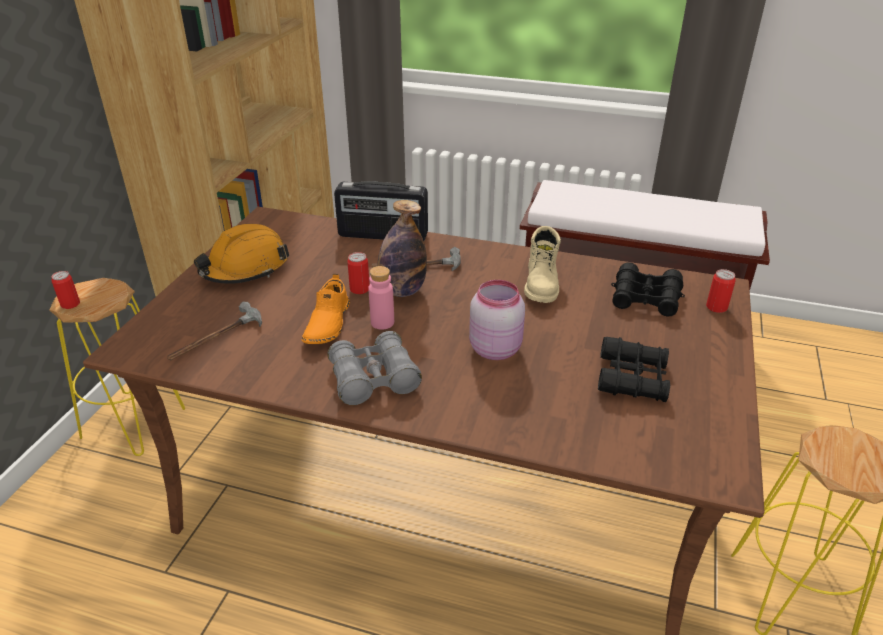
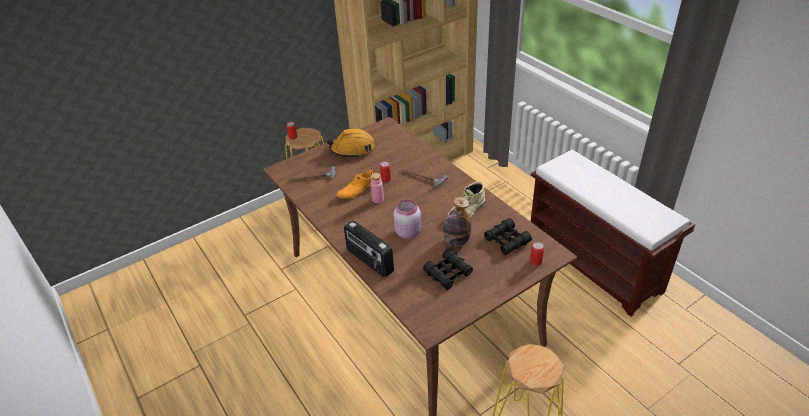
camera: 40 degrees right, 5 degrees up
grey binoculars [328,331,422,405] -> none
radio [334,181,428,241] -> radio moved to [344,220,394,278]
bottle [377,200,427,297] -> bottle moved to [443,197,471,247]

